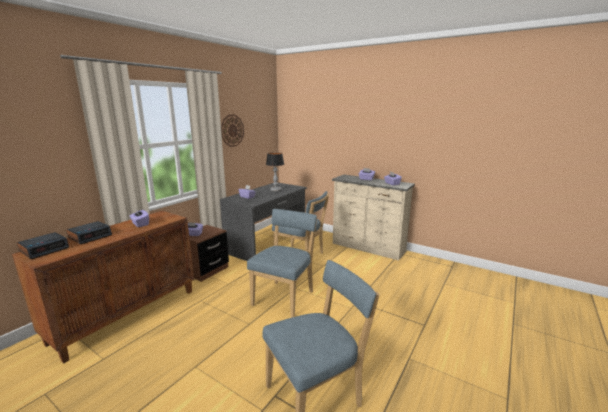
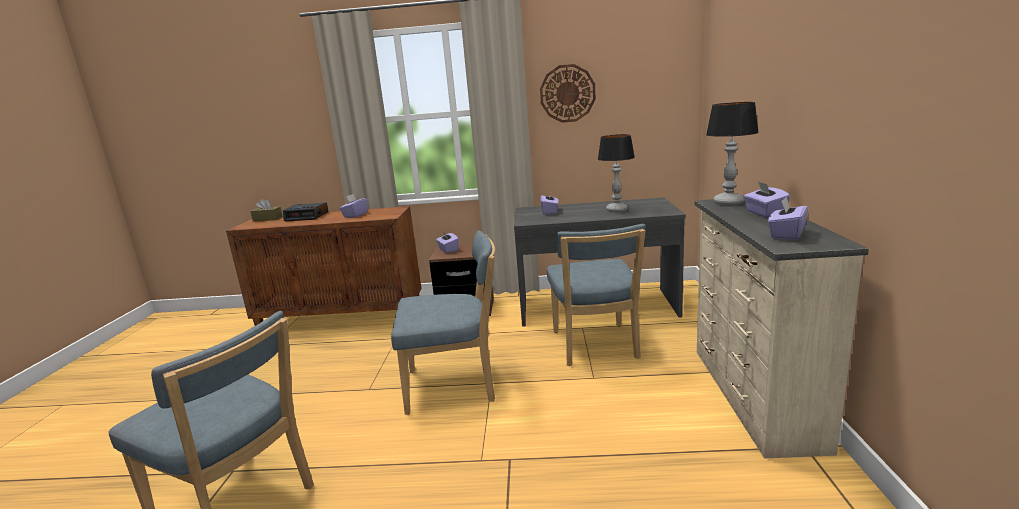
camera: 60 degrees right, 0 degrees up
alarm clock [17,232,69,259] -> brown tissue box [250,199,283,222]
none -> table lamp [706,102,759,205]

